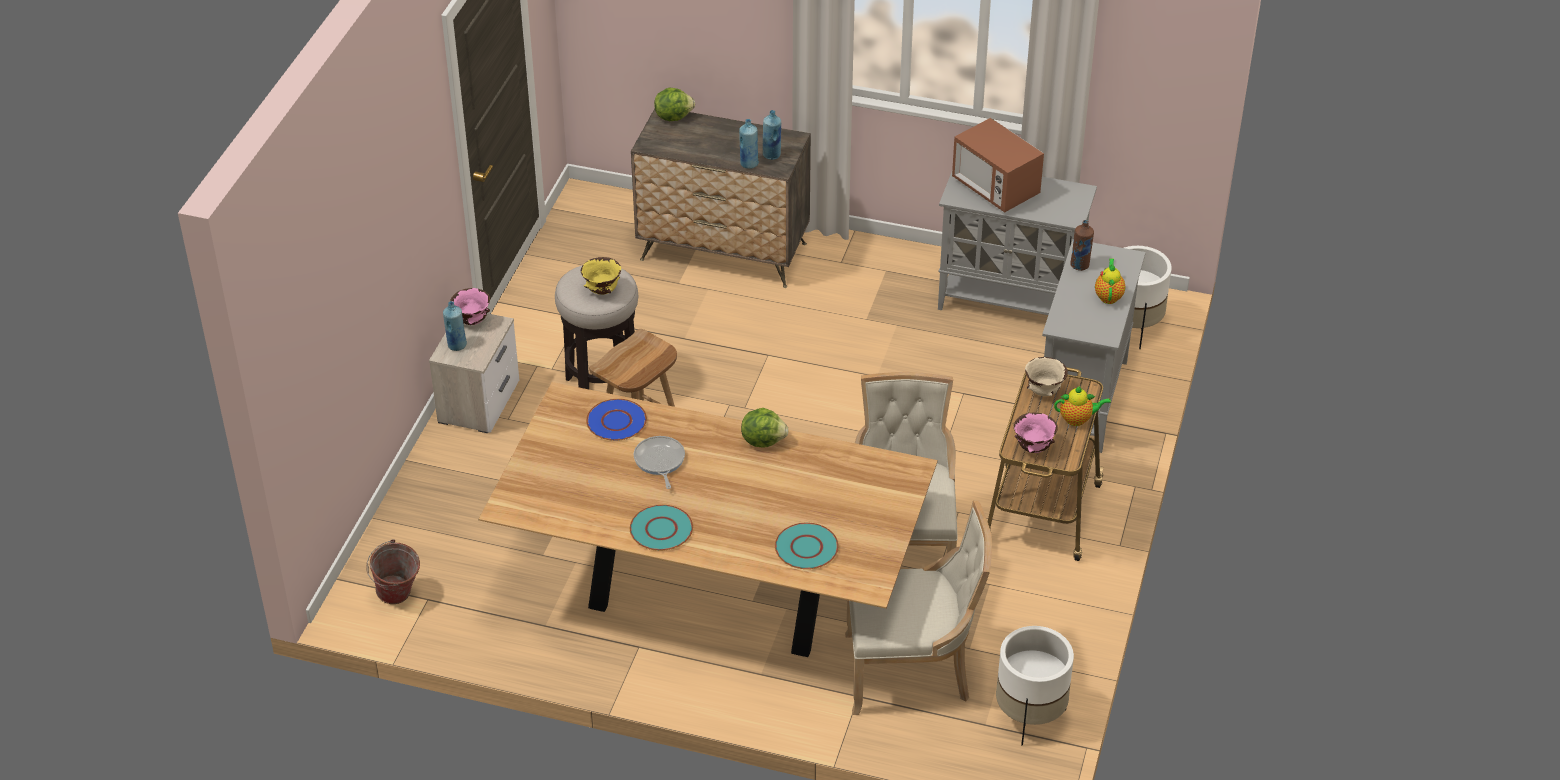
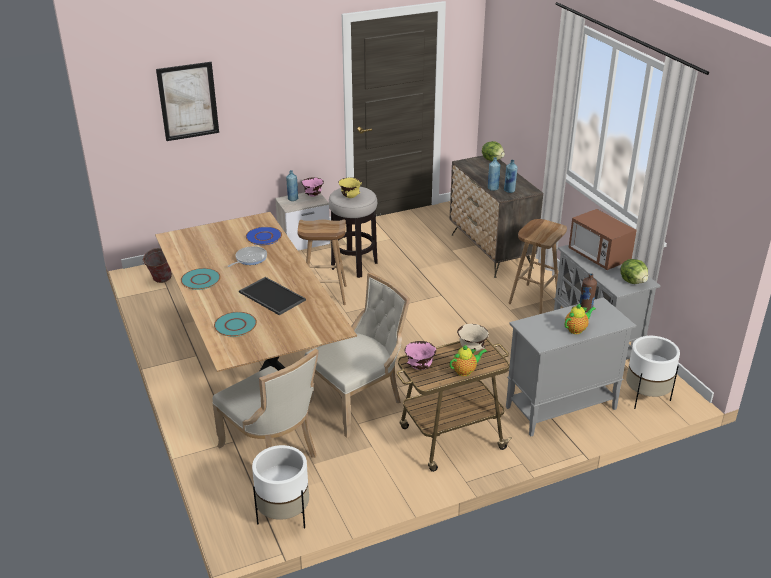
camera: 50 degrees right, 10 degrees down
lettuce [741,408,789,448] -> lettuce moved to [621,259,648,284]
microwave [952,118,1044,213] -> microwave turned 45 degrees counterclockwise [568,209,637,270]
teapot [1054,386,1111,426] -> teapot turned 75 degrees counterclockwise [450,344,487,376]
none -> picture [156,62,219,141]
none -> tray [239,277,306,315]
none -> brown stool [509,219,567,314]

